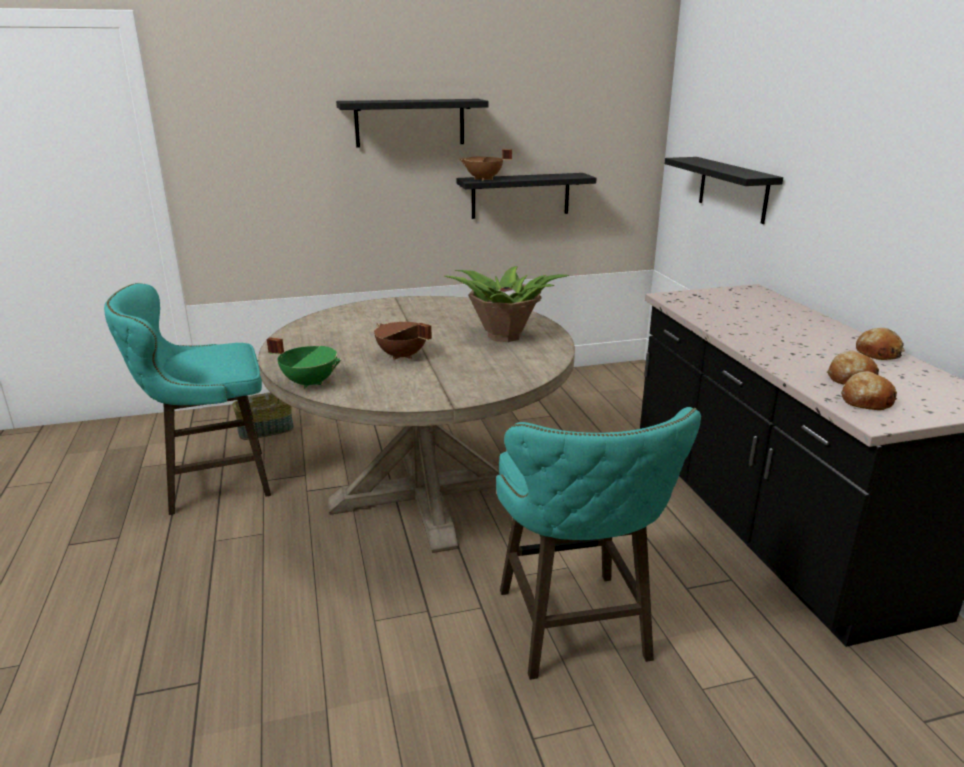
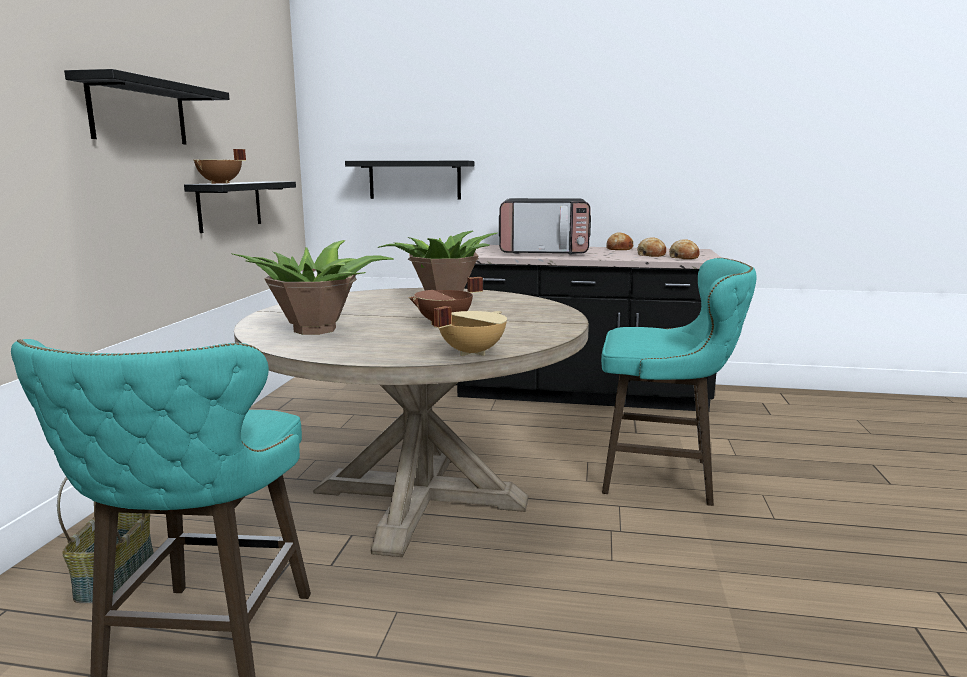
camera: 65 degrees left, 10 degrees down
green cooking pot [267,337,342,389] -> beige cooking pot [433,306,507,356]
none -> potted plant [231,240,394,335]
none -> microwave [499,198,591,254]

